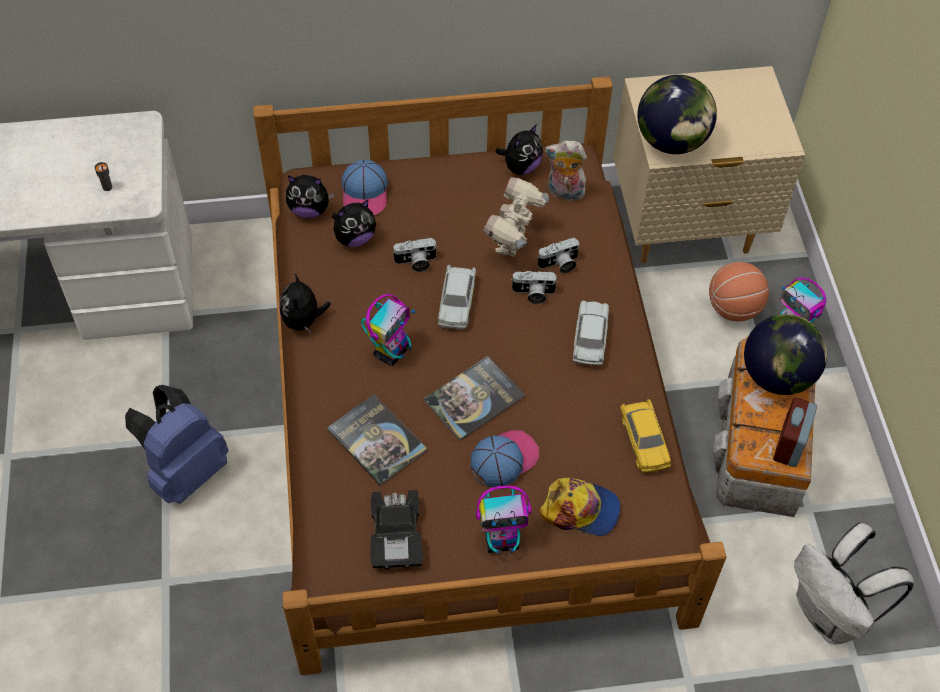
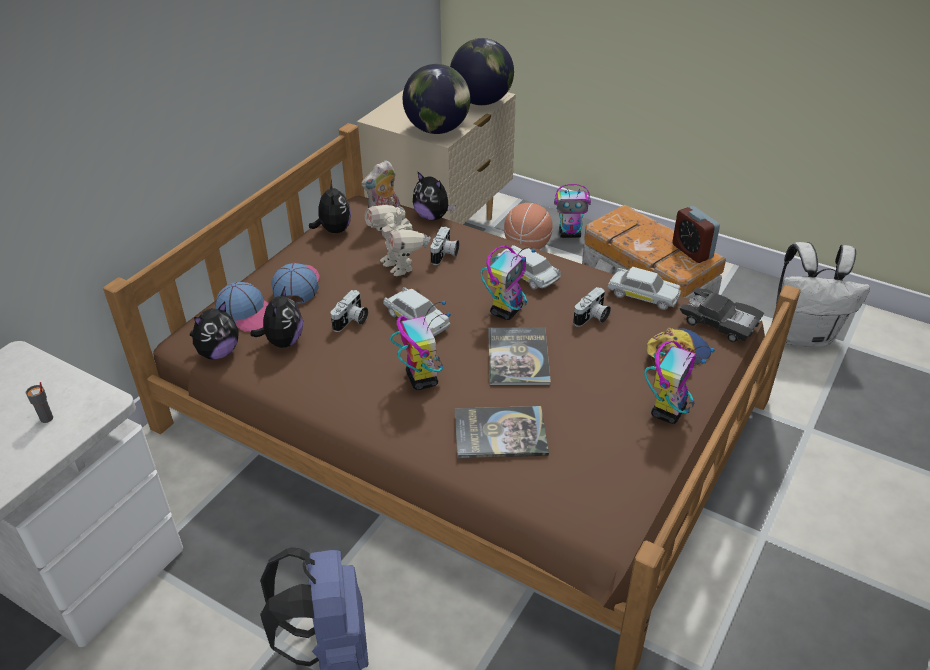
camera: 50 degrees left, 15 degrees down
plush toy [279,273,331,334] -> plush toy moved to [413,171,455,220]
black toy car [370,490,423,570] -> black toy car moved to [680,288,764,342]
cap [471,430,539,487] -> cap moved to [271,263,319,305]
camera [511,271,558,304] -> camera moved to [573,287,611,327]
yellow toy car [620,399,671,473] -> white toy car [608,267,681,310]
globe [744,314,827,395] -> globe moved to [450,38,514,105]
none -> toy robot [481,246,535,320]

